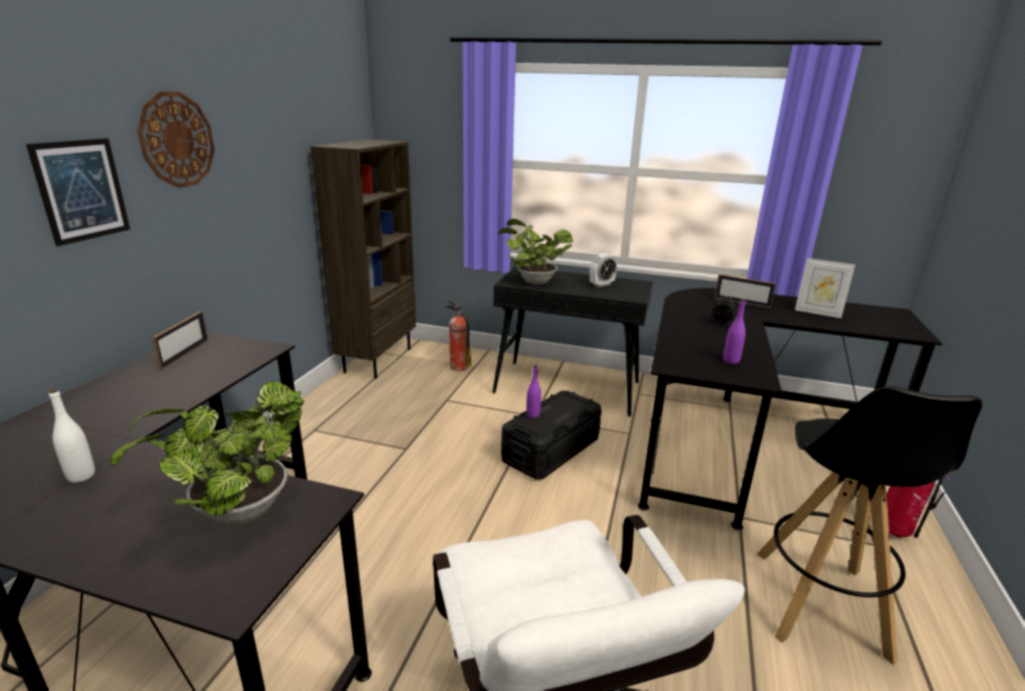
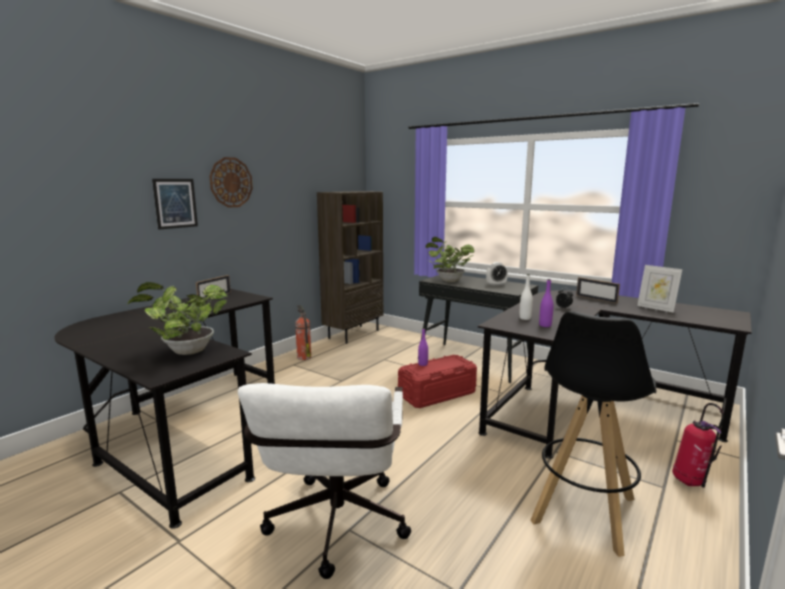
camera: 20 degrees right, 10 degrees down
white bottle [49,388,95,483] -> white bottle moved to [519,274,533,320]
fire extinguisher [446,300,472,371] -> fire extinguisher moved to [295,305,311,360]
black storage box [501,391,602,480] -> red storage box [398,355,477,408]

